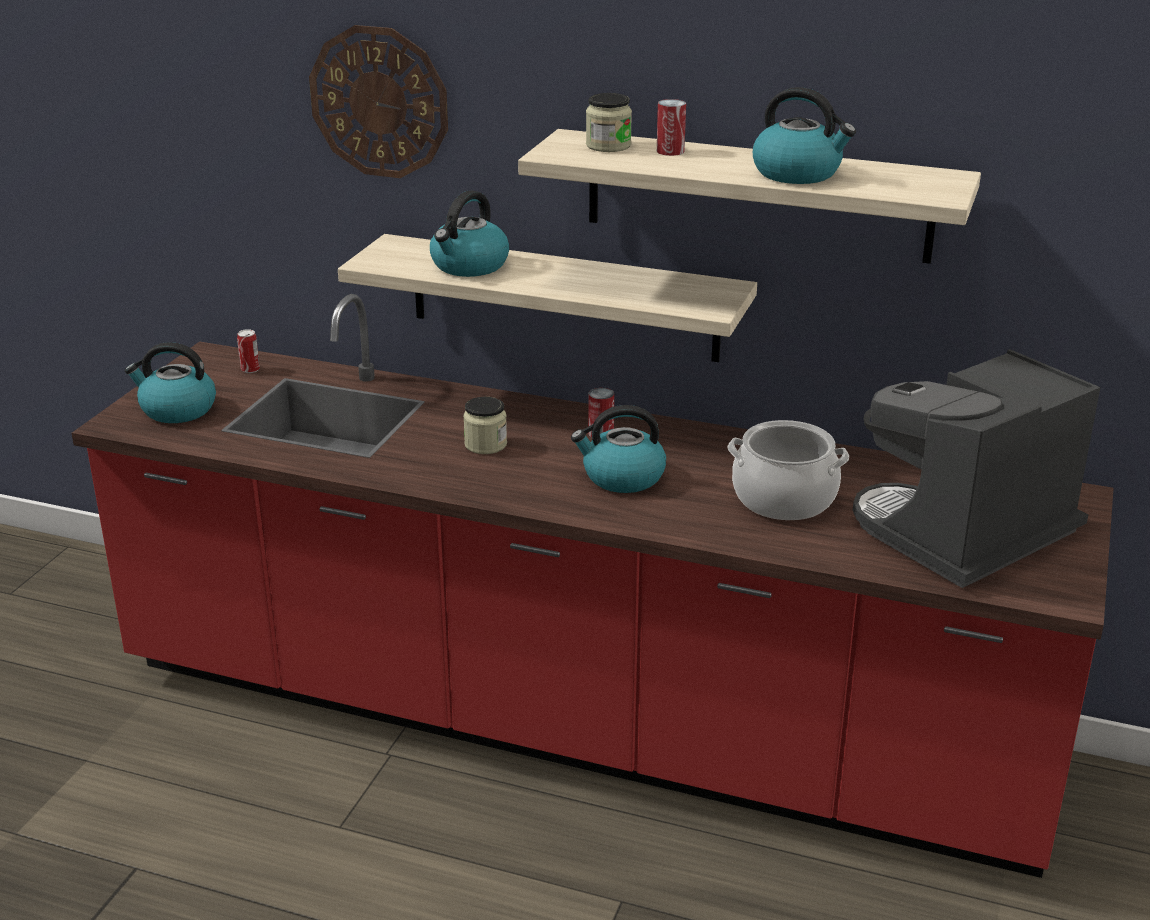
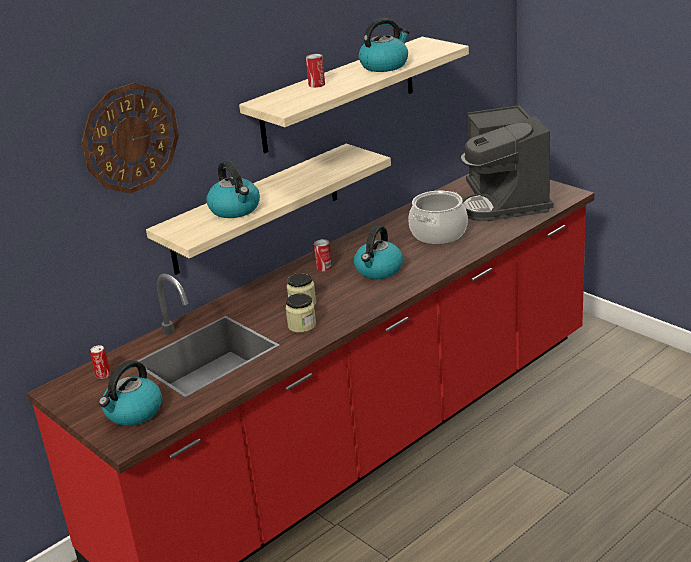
camera: 60 degrees left, 0 degrees up
jar [586,93,632,152] -> jar moved to [285,293,316,333]

